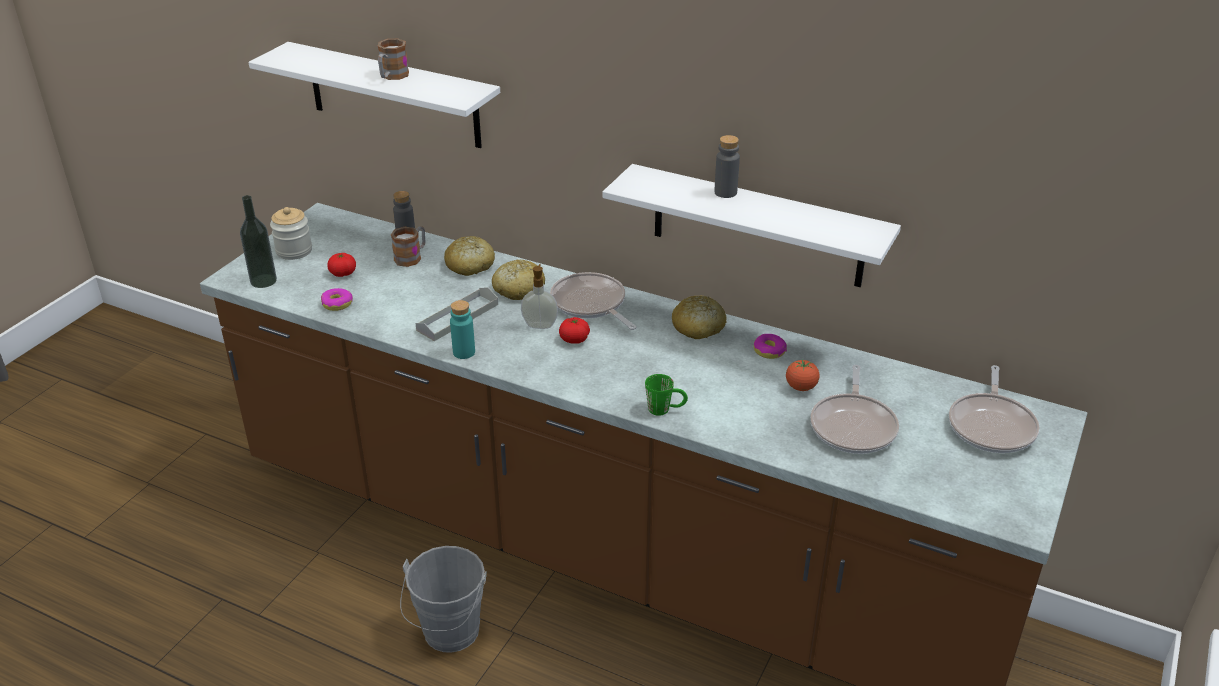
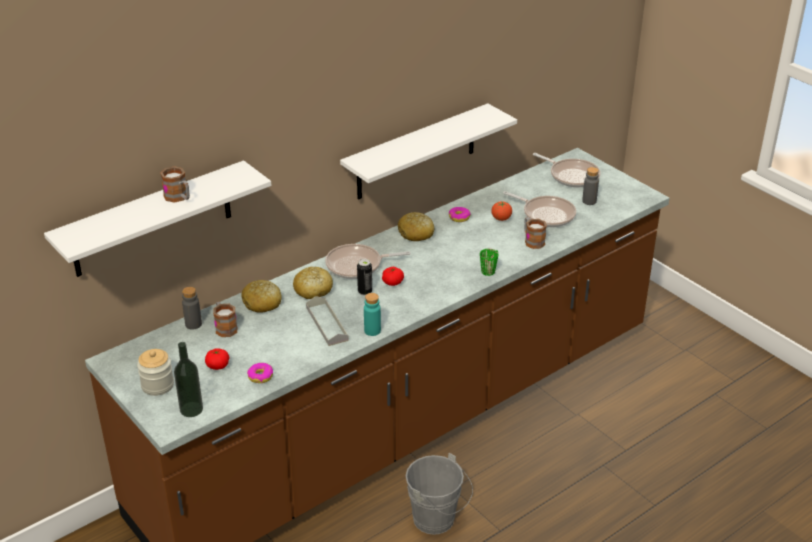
camera: 65 degrees left, 0 degrees up
soap dispenser [521,264,558,329] -> can [357,259,372,296]
grey bottle [714,135,740,198] -> grey bottle moved to [582,167,599,205]
none -> mug [524,217,547,249]

